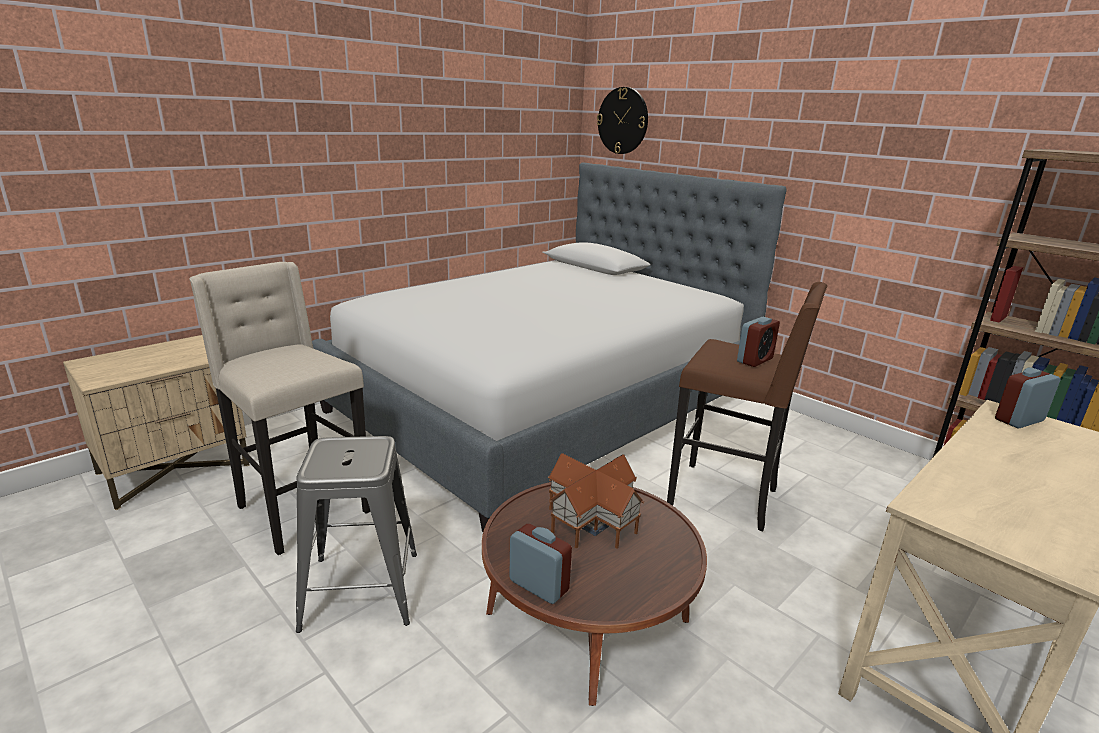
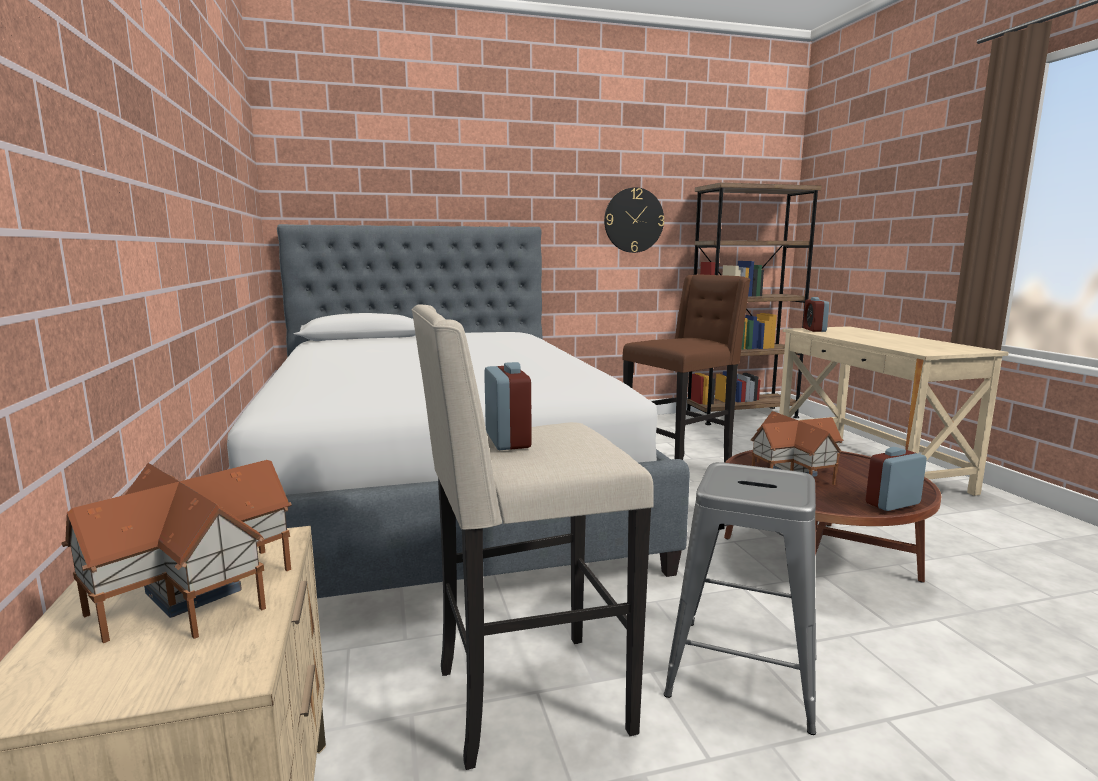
camera: 60 degrees left, 10 degrees down
wall clock [597,87,648,154] -> wall clock moved to [604,187,664,253]
alarm clock [737,317,780,367] -> alarm clock moved to [484,362,532,450]
none -> toy house [62,460,292,643]

